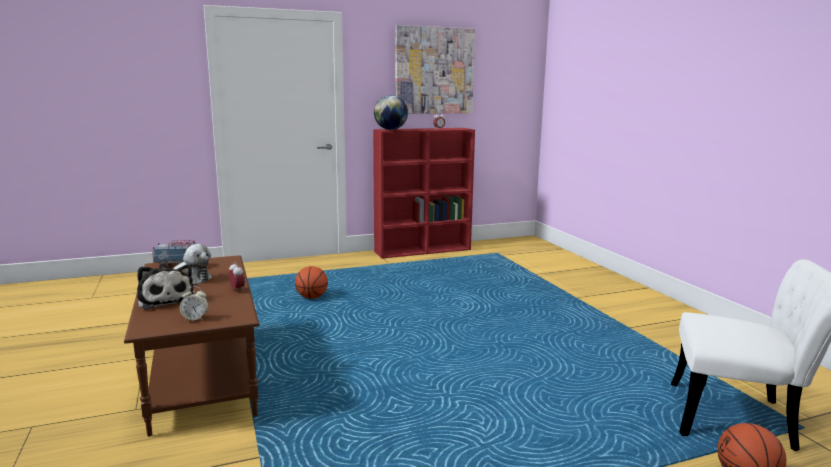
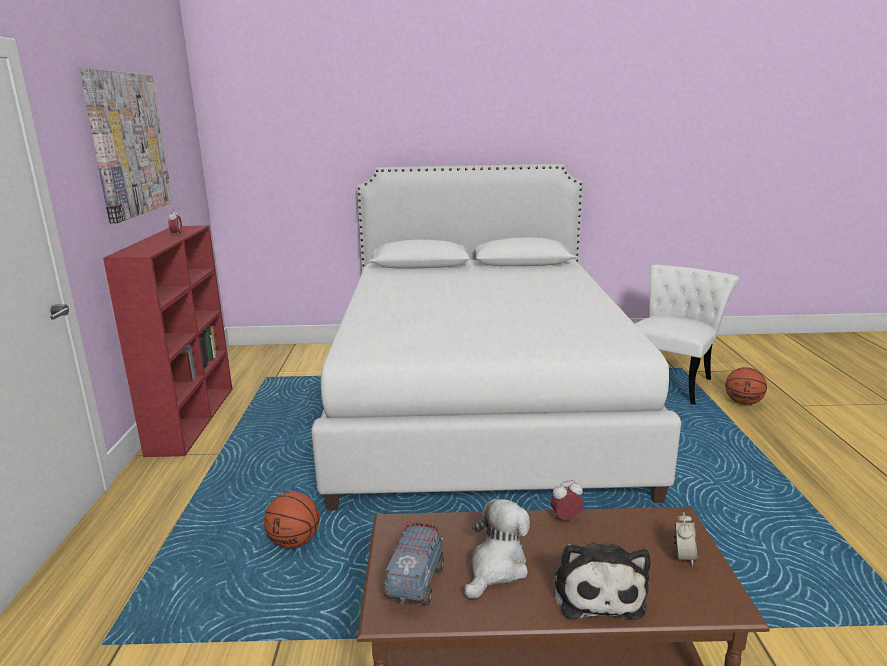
camera: 70 degrees left, 5 degrees up
plush toy [137,264,193,310] -> plush toy turned 105 degrees clockwise [555,542,650,620]
globe [374,95,408,130] -> none
none -> white bed [311,164,681,511]

